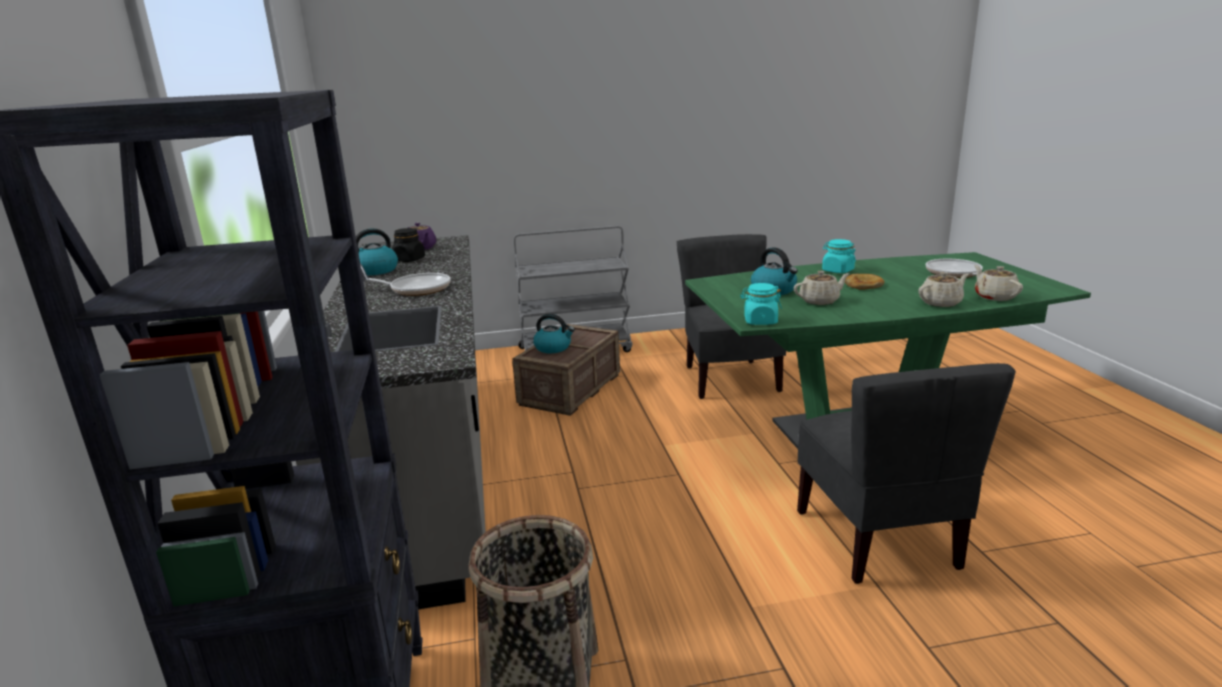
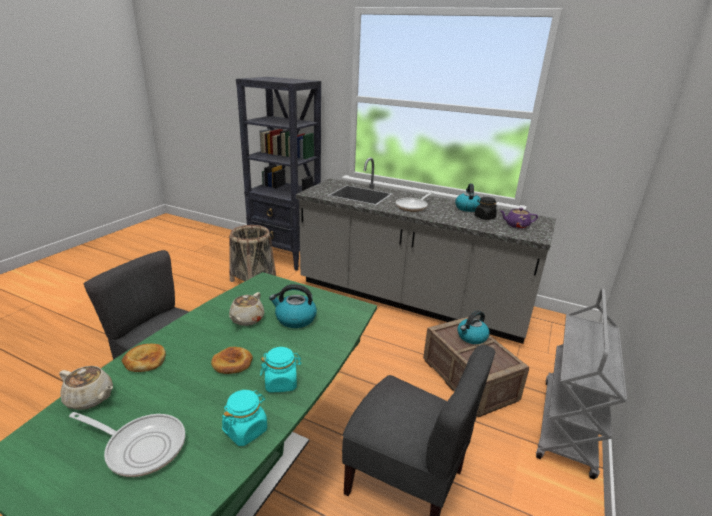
camera: 125 degrees right, 5 degrees up
turquoise jar [740,283,782,325] -> turquoise jar moved to [222,390,267,446]
beige teapot [918,272,969,307] -> bread [122,344,166,372]

